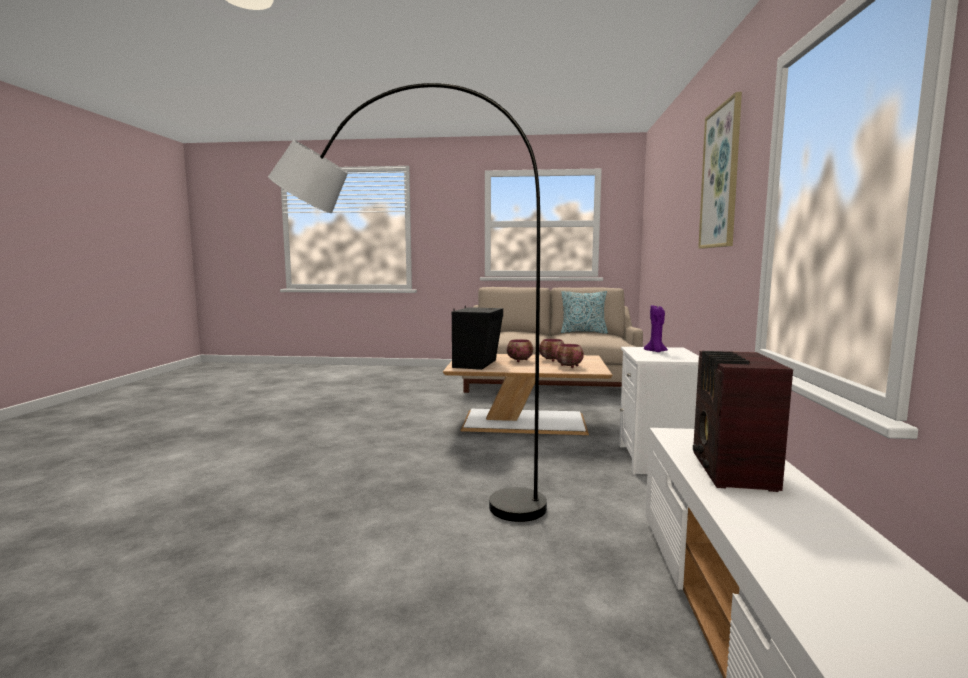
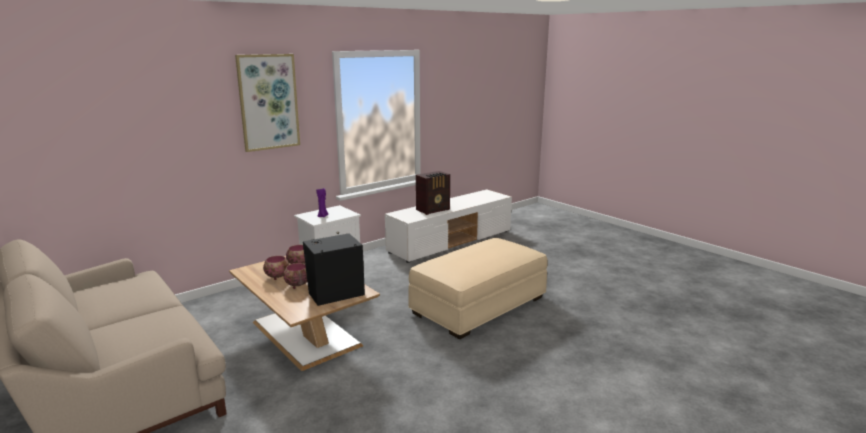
camera: 135 degrees left, 10 degrees up
grey floor lamp [268,83,547,522] -> beige ottoman [408,238,548,339]
pillow [561,291,608,334] -> none

